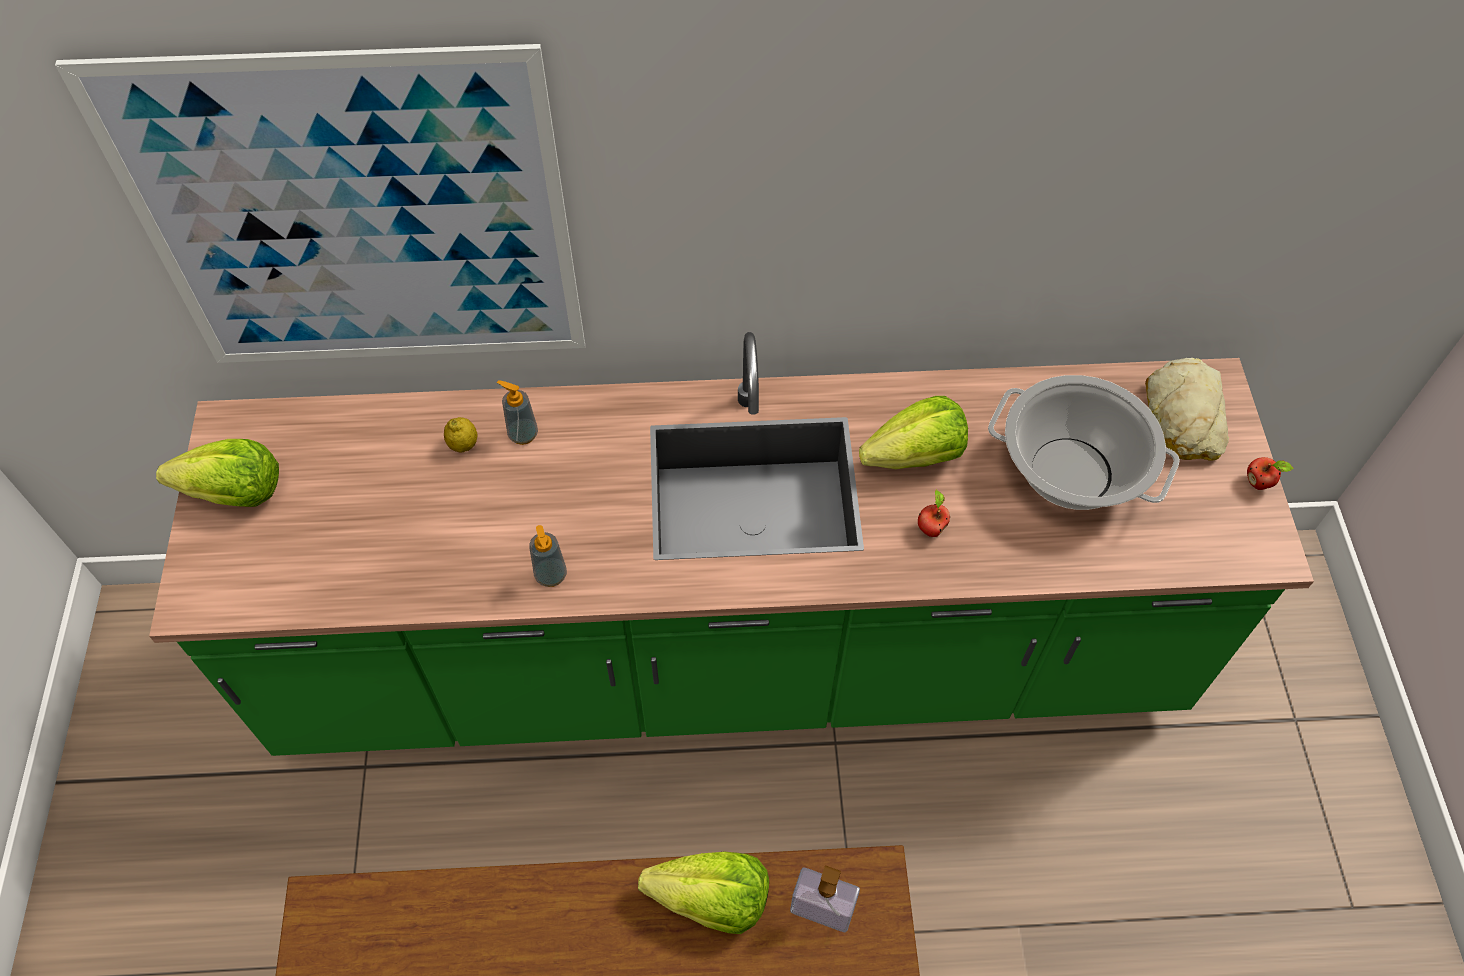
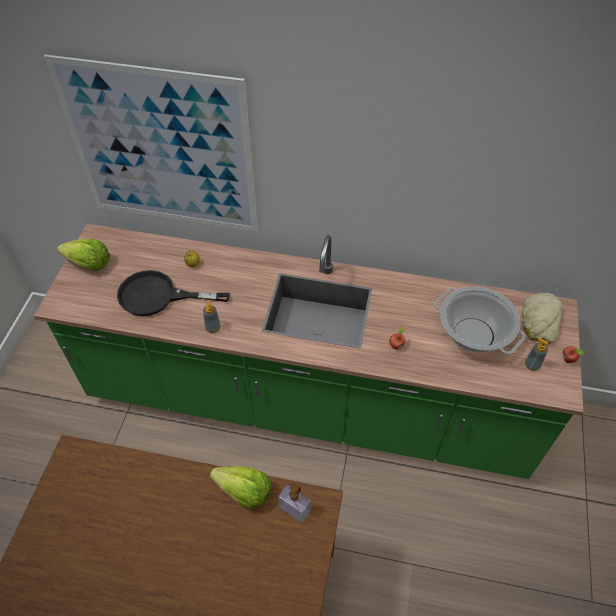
camera: 15 degrees right, 5 degrees down
soap dispenser [497,380,538,445] -> soap dispenser moved to [525,337,548,371]
lettuce [859,396,968,469] -> none
none -> black frying pan [117,270,230,316]

